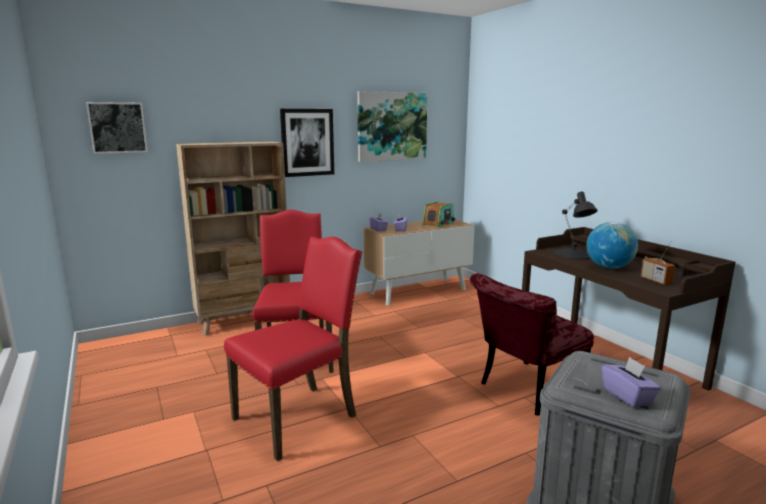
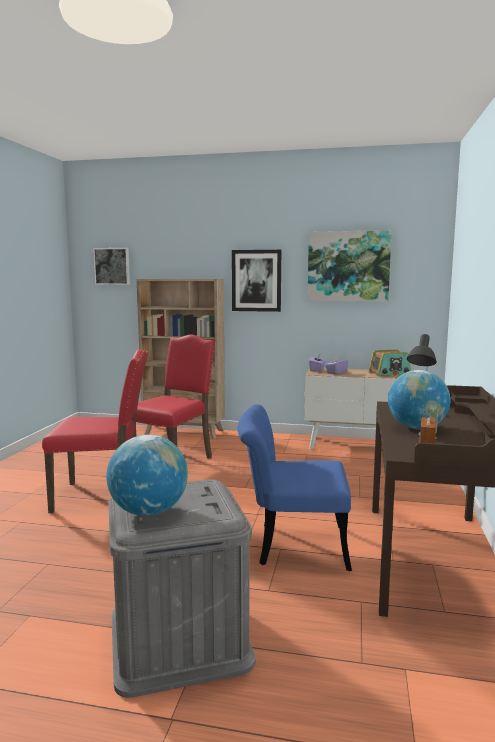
camera: 40 degrees right, 5 degrees down
red chair [470,273,594,416] -> blue chair [237,404,352,571]
purple tissue box [601,357,661,408] -> globe [106,434,188,516]

